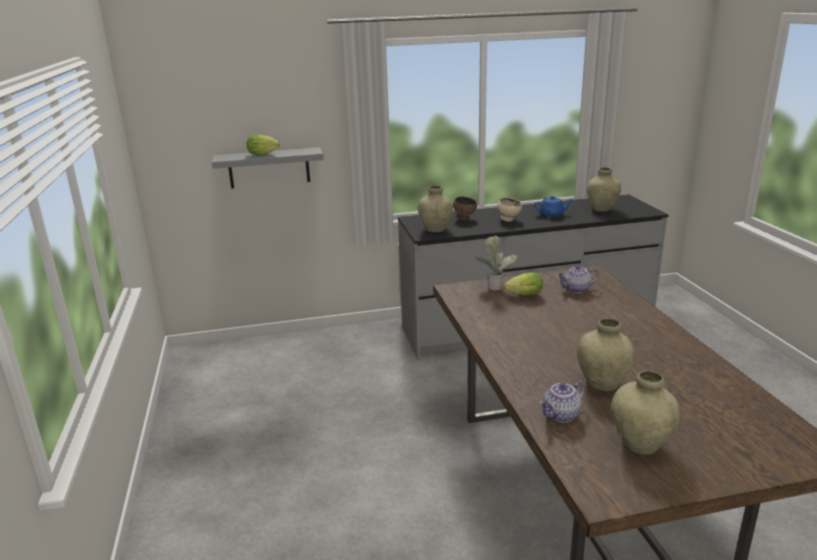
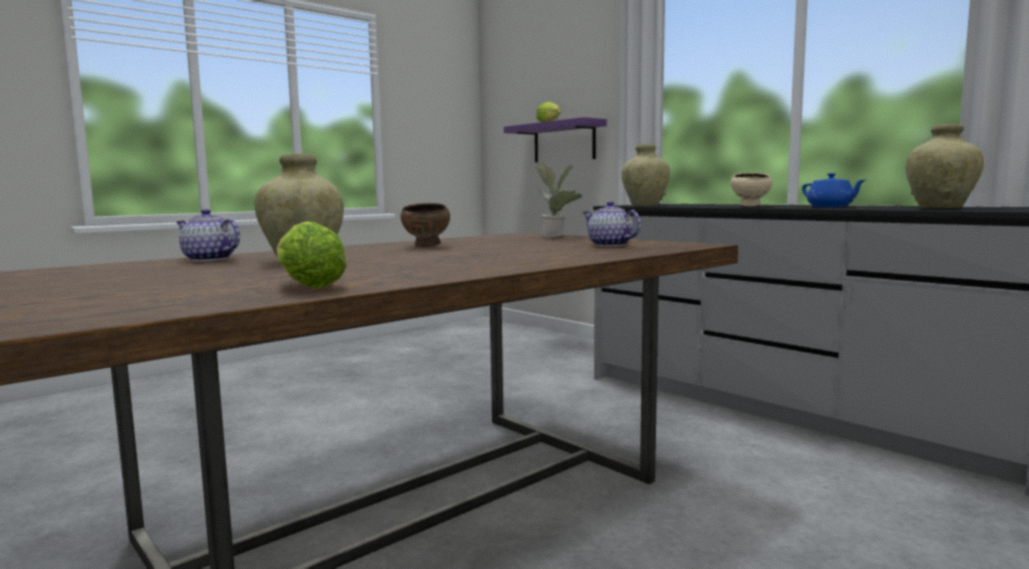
camera: 60 degrees right, 15 degrees down
grey shelf [212,147,324,189] -> purple shelf [504,117,607,162]
brown bowl [453,197,477,220] -> brown bowl moved to [400,203,450,247]
lettuce [504,272,543,295] -> lettuce moved to [277,221,347,288]
beige vase [611,370,680,455] -> none

